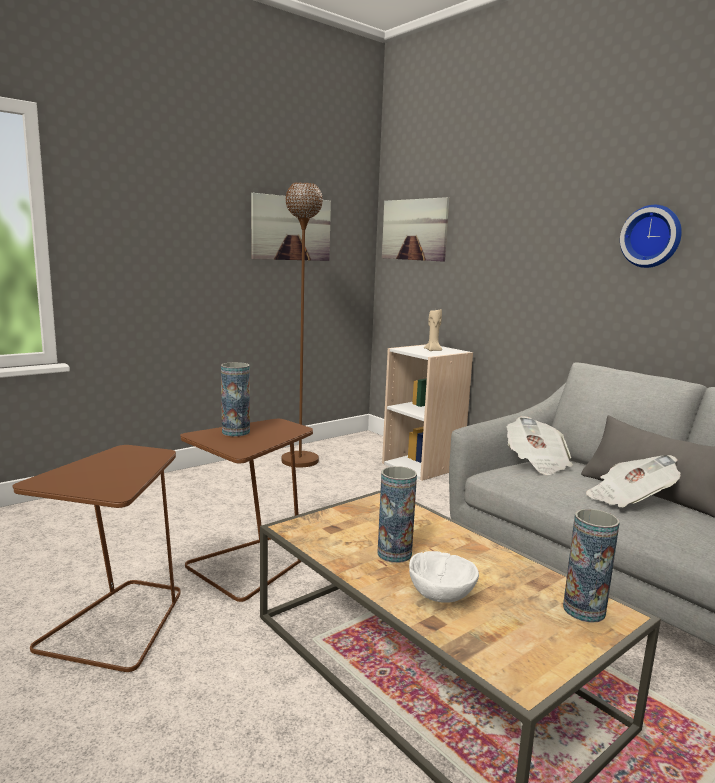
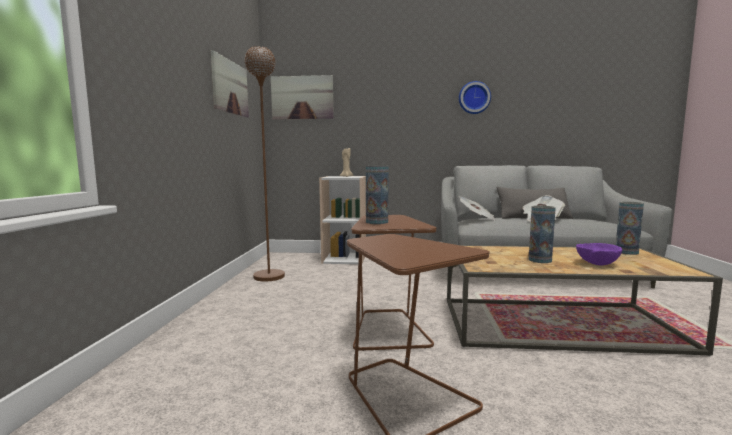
camera: 45 degrees left, 5 degrees down
white bowl [409,551,479,603] -> purple bowl [576,243,622,265]

